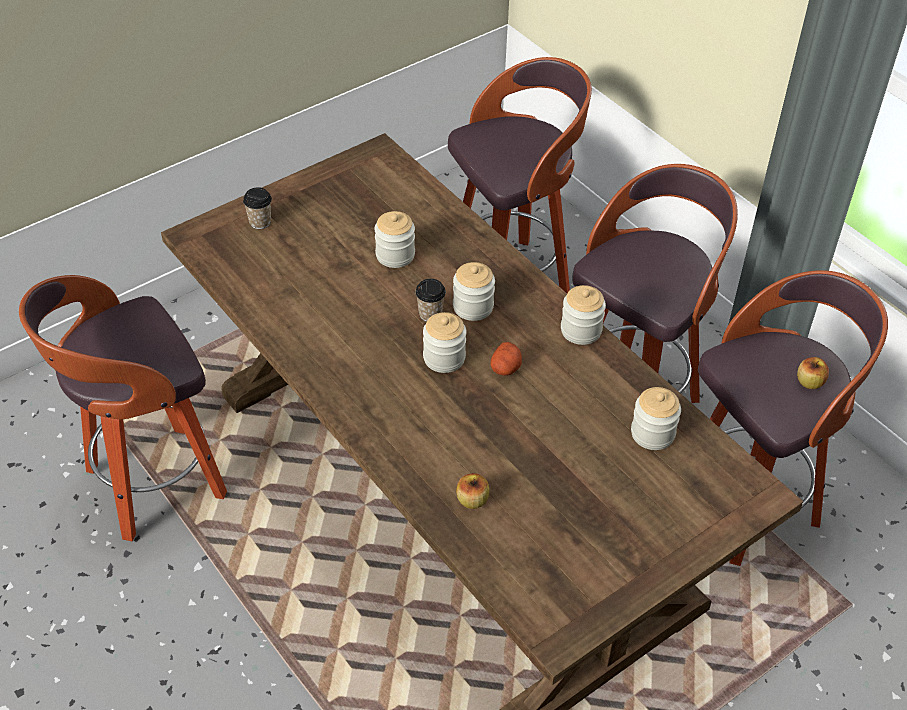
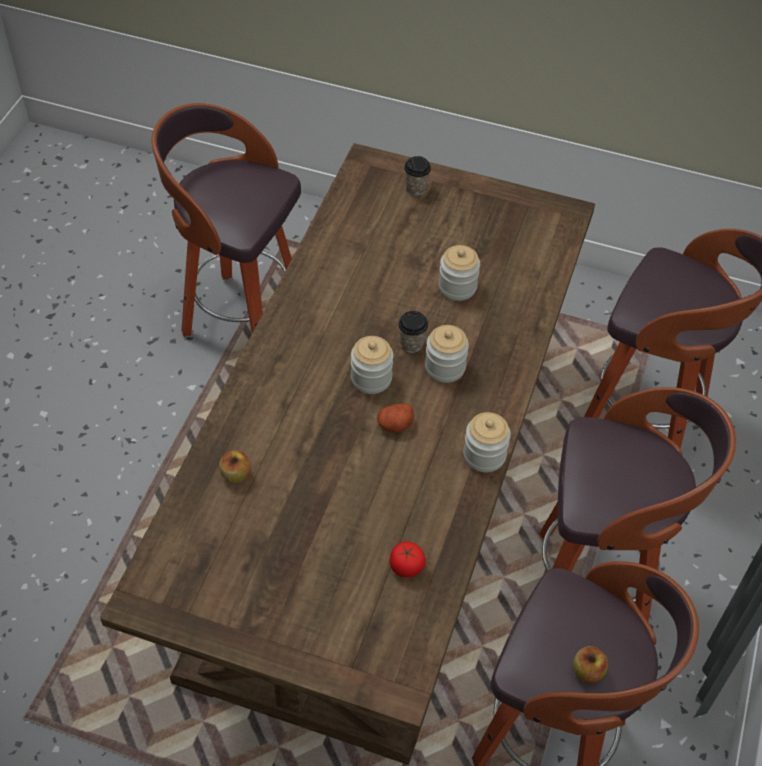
camera: 55 degrees right, 5 degrees up
jar [631,387,681,450] -> tomato [390,542,426,577]

